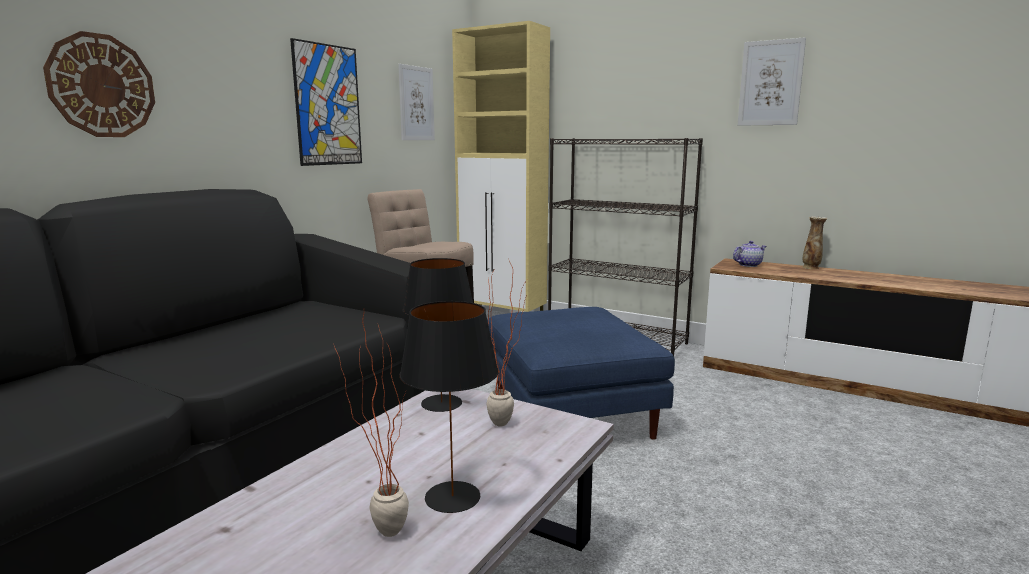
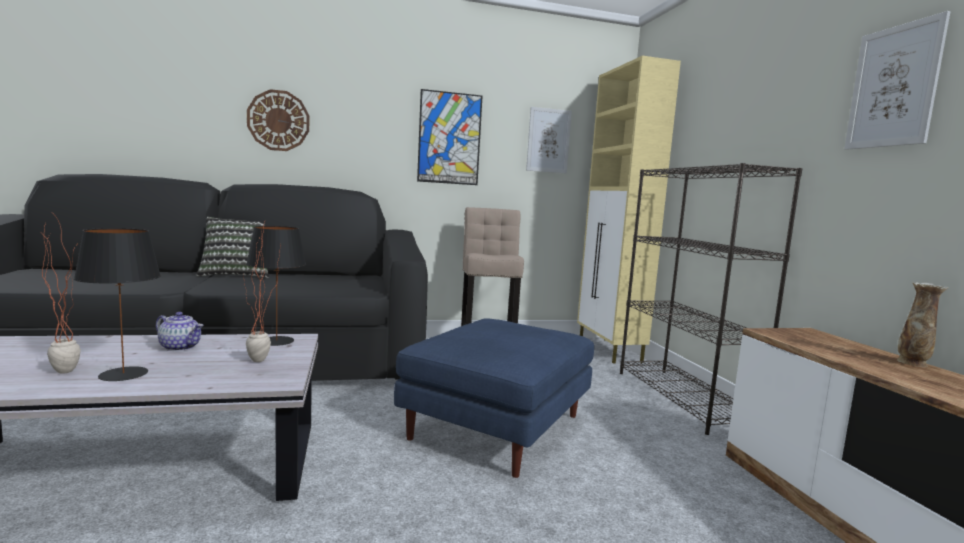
camera: 45 degrees right, 5 degrees down
teapot [733,241,767,267] -> teapot moved to [156,312,204,351]
none -> pillow [196,217,269,278]

